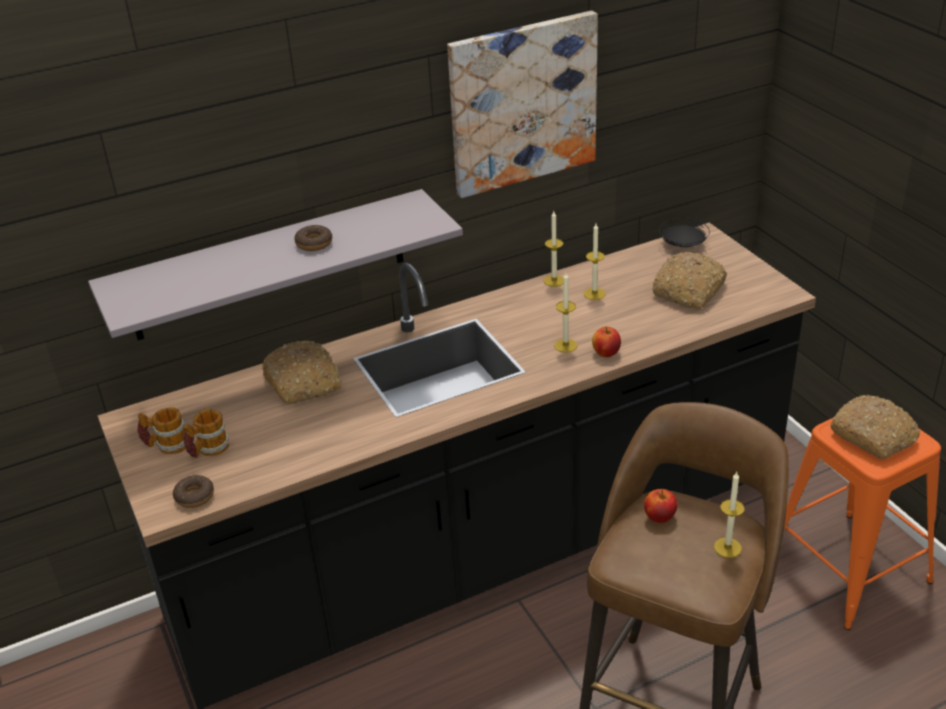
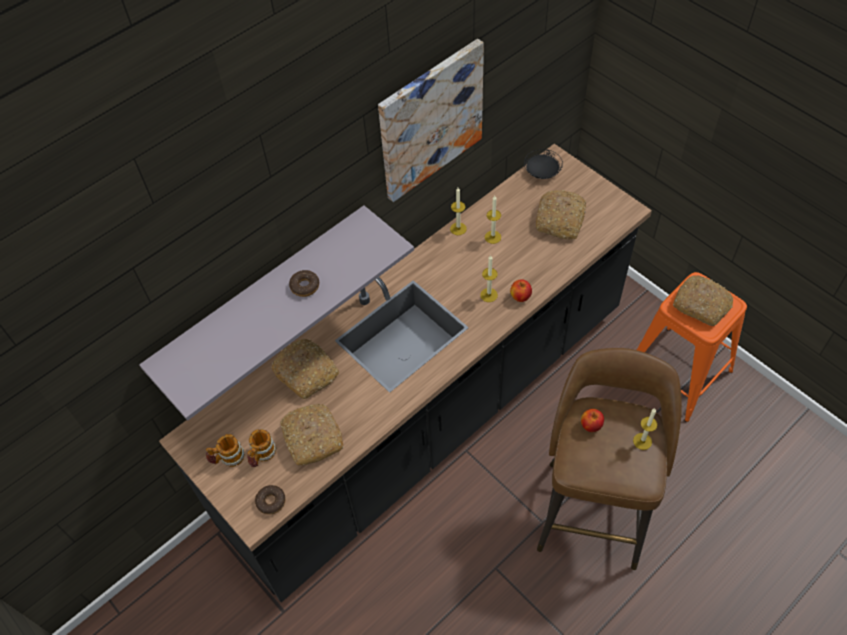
camera: 15 degrees left, 20 degrees up
none -> bread [280,404,344,465]

